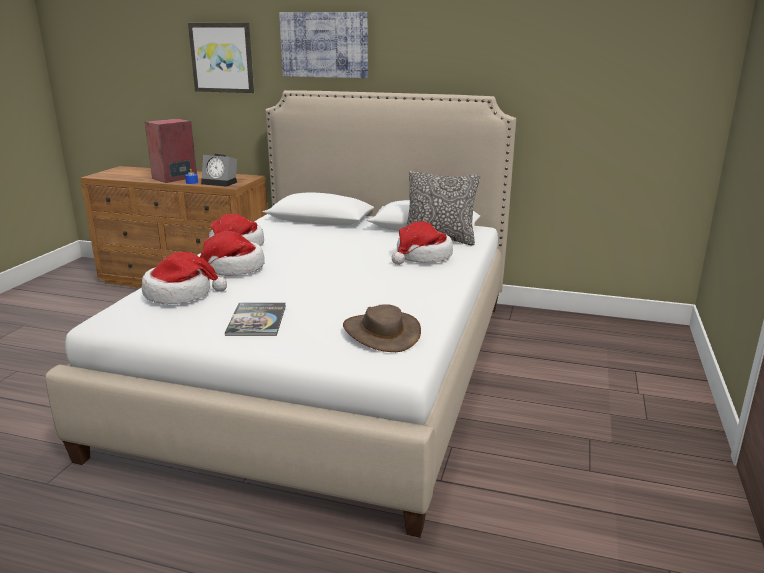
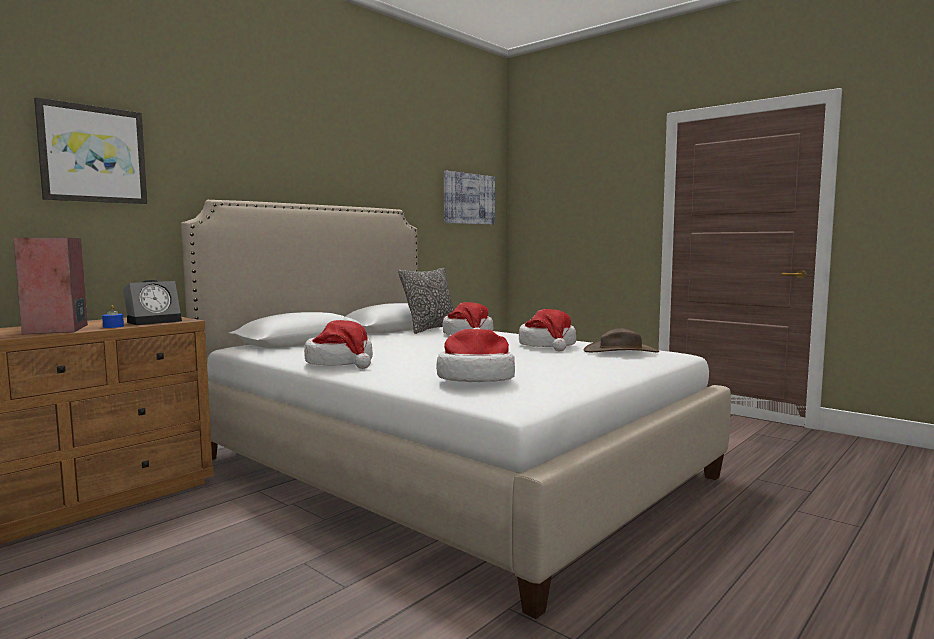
camera: 65 degrees left, 15 degrees down
hat [200,231,265,275] -> hat moved to [519,309,576,352]
book [225,303,286,336] -> none
picture [279,12,368,78] -> picture moved to [444,171,495,225]

